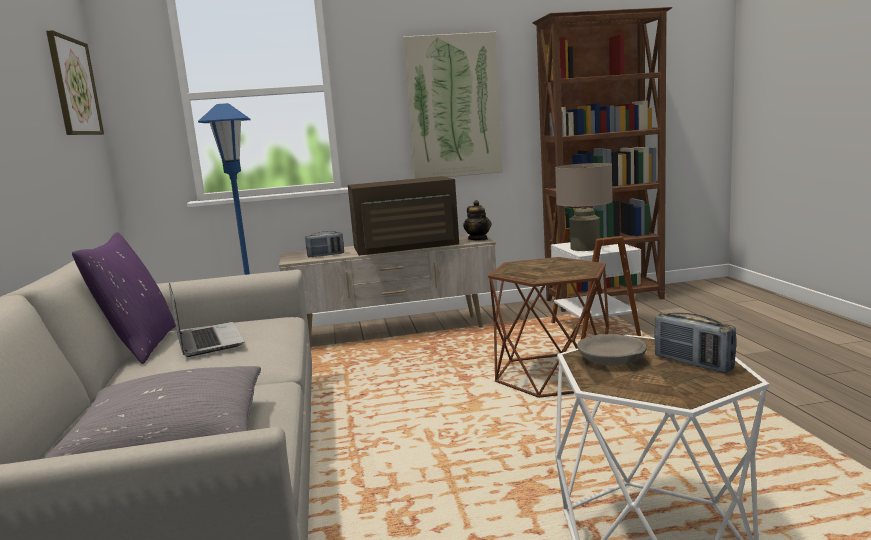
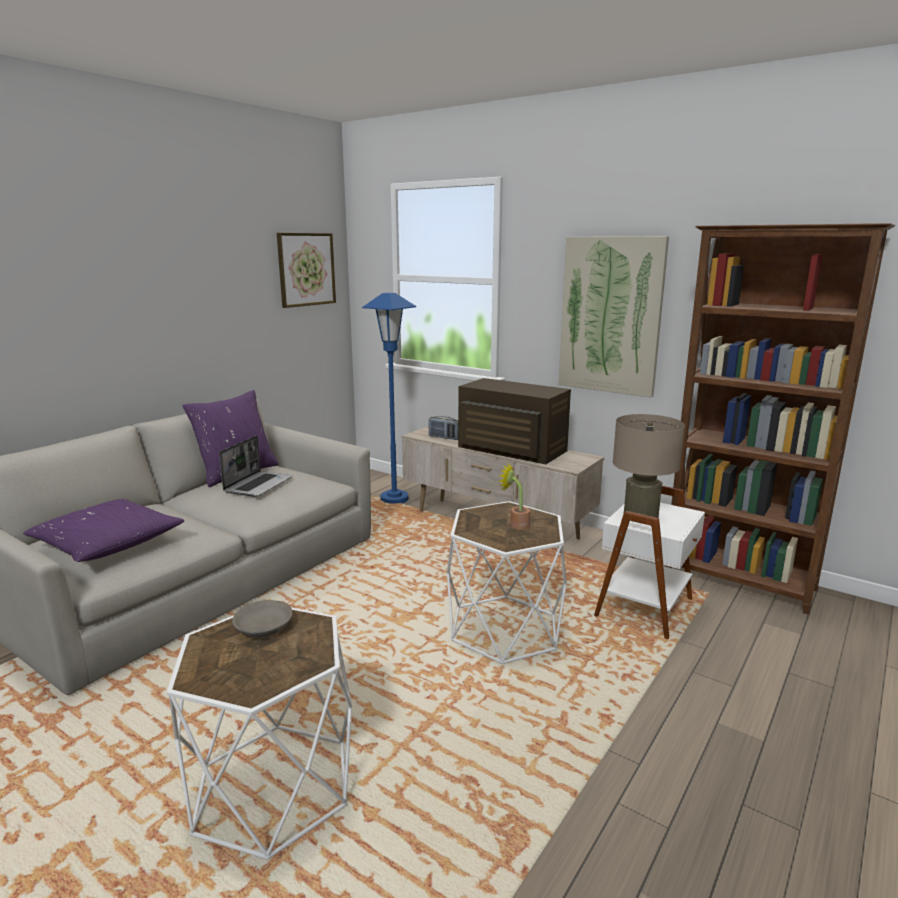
camera: 45 degrees right, 5 degrees up
grey pillow [45,366,261,458] -> purple pillow [23,499,184,562]
teapot [463,200,492,240] -> none
brown side table [488,257,609,398] -> white side table [447,501,567,664]
radio [654,313,736,373] -> none
none -> potted plant [498,462,530,530]

